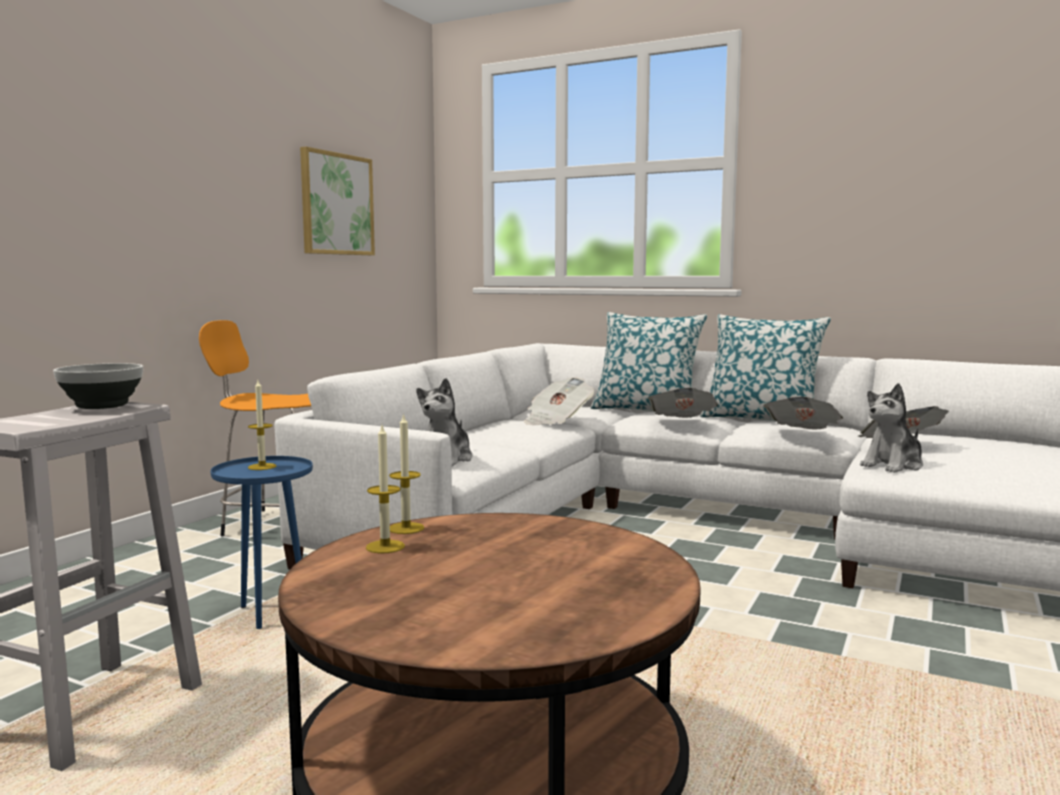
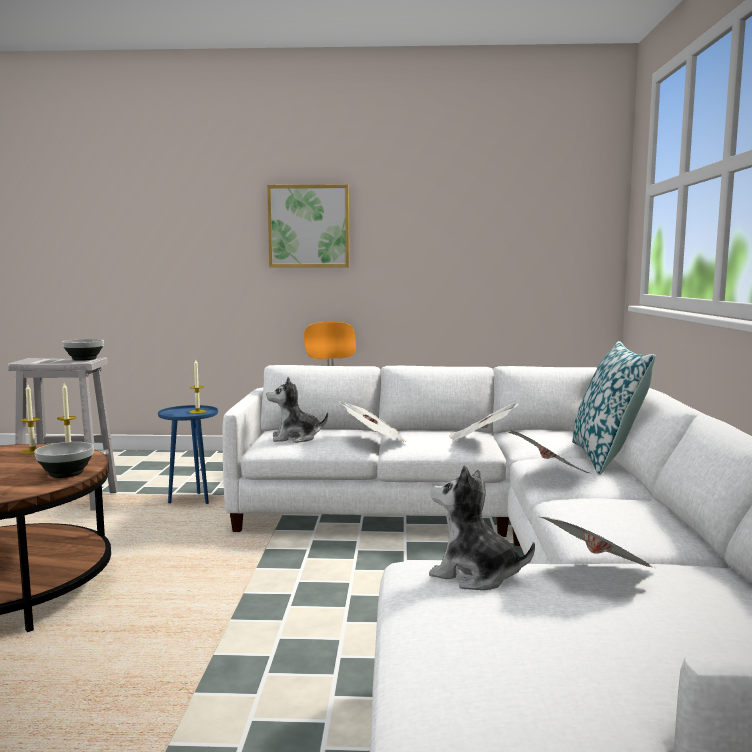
camera: 65 degrees right, 0 degrees up
picture [300,147,375,255] -> picture moved to [267,185,349,267]
pillow [700,314,831,421] -> none
newspaper [763,397,843,429] -> newspaper moved to [339,401,407,442]
none -> bowl [34,442,94,478]

